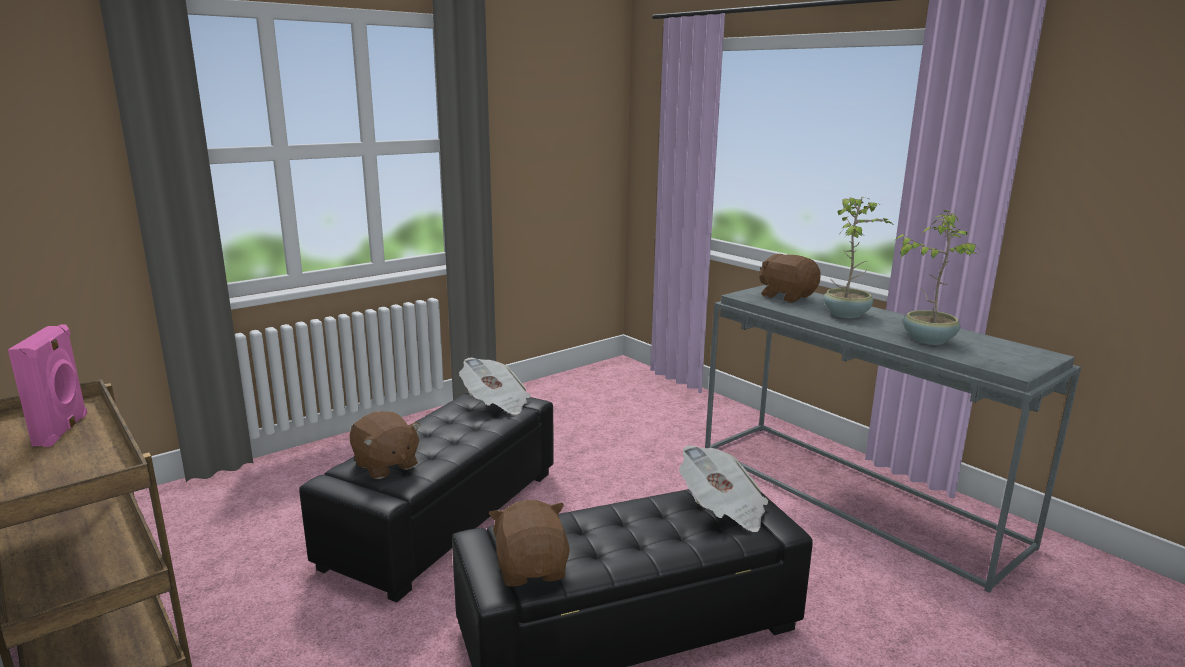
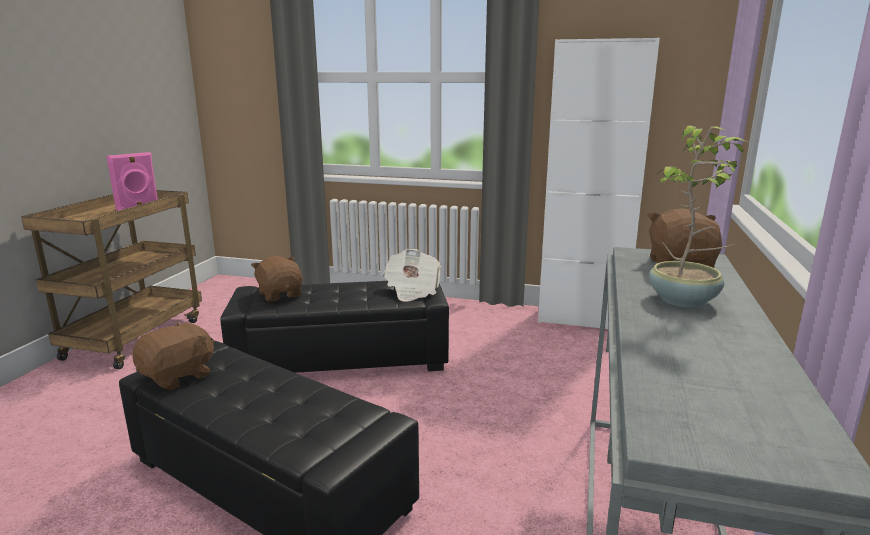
camera: 55 degrees right, 0 degrees up
brown plush toy [350,411,421,479] -> brown plush toy turned 135 degrees clockwise [251,256,303,302]
newspaper [679,445,768,532] -> none
potted plant [894,210,980,345] -> none
none -> white cabinet [538,38,660,329]

